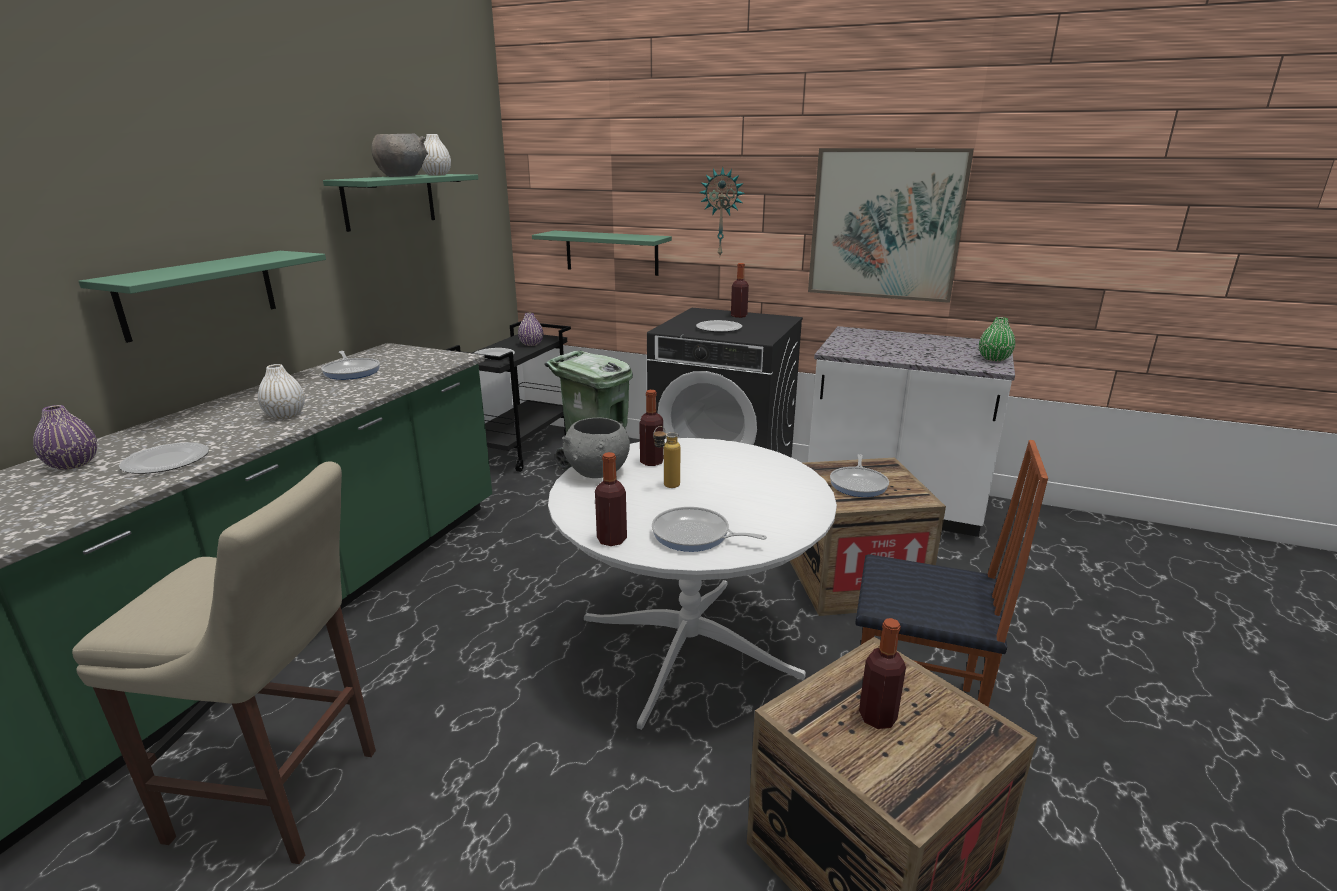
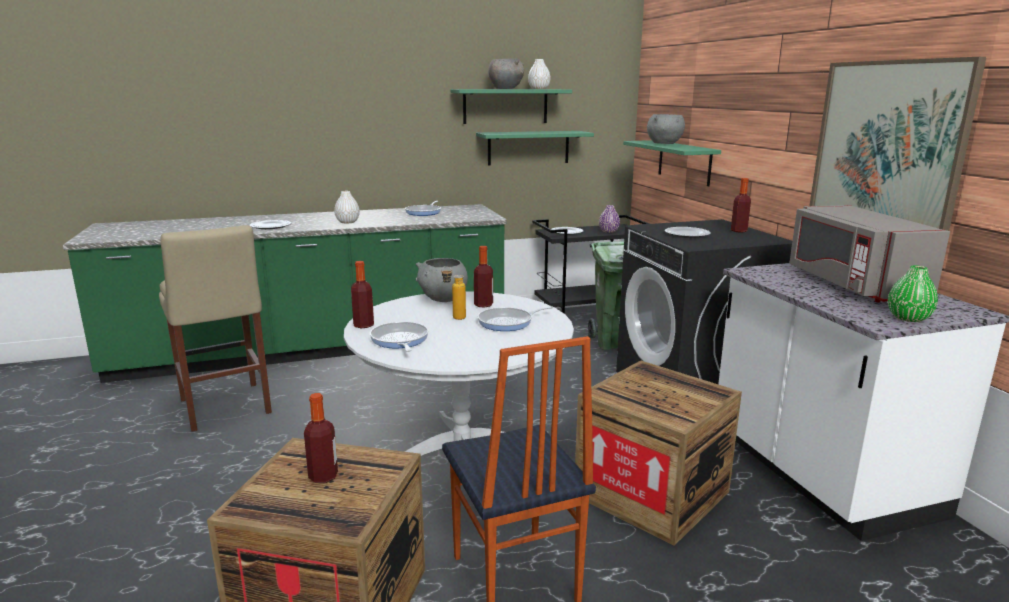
camera: 50 degrees right, 5 degrees down
purple vase [33,405,98,470] -> none
green shelf [79,251,326,343] -> green shelf moved to [476,131,594,166]
wall clock [699,167,745,255] -> none
frying pan [830,454,889,497] -> frying pan moved to [478,306,553,331]
none -> grey bowl [647,114,685,144]
none -> grey microwave [789,205,950,302]

